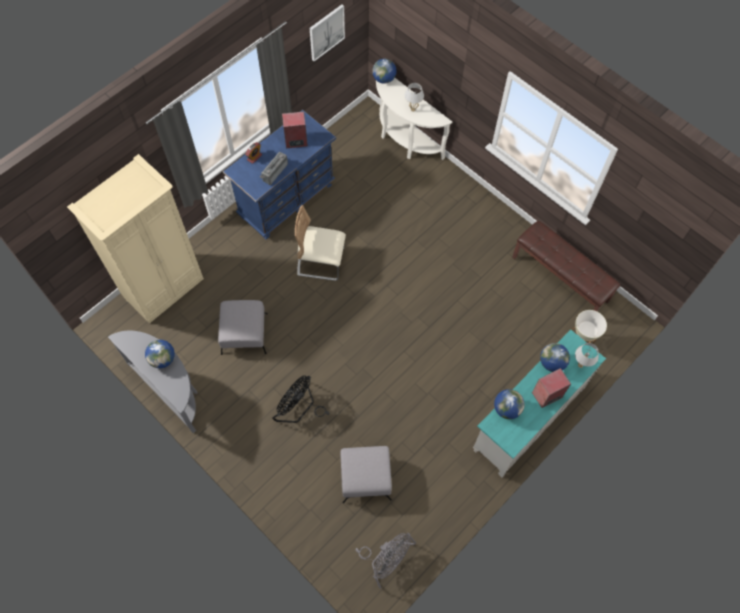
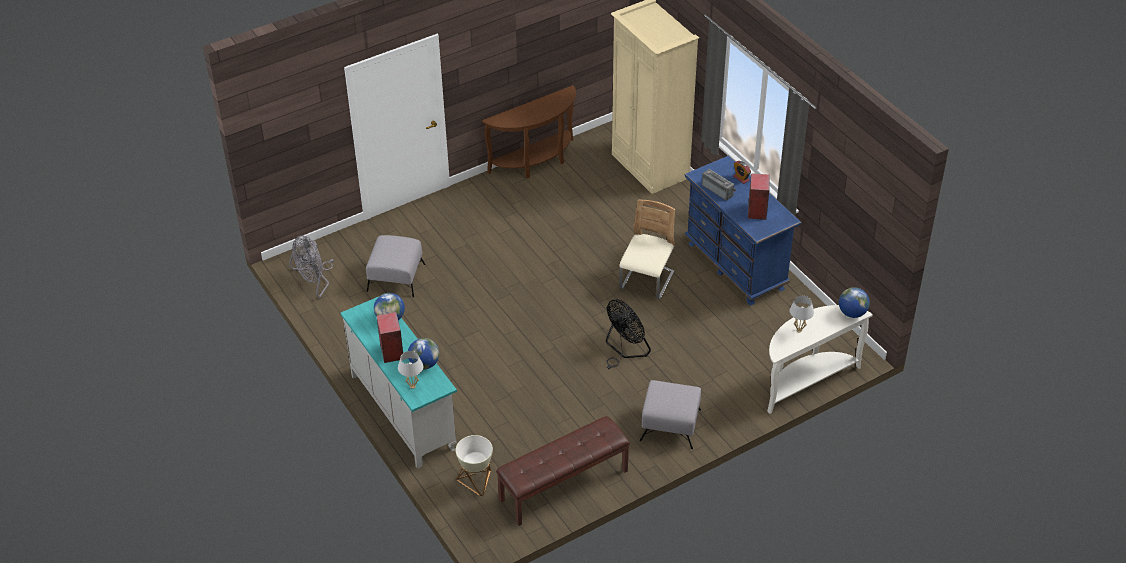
camera: 105 degrees right, 20 degrees down
grey console table [108,331,197,433] -> brown console table [482,85,576,178]
globe [145,340,175,368] -> none
grey ottoman [218,300,268,355] -> grey ottoman moved to [640,380,701,449]
black fan [272,375,330,423] -> black fan moved to [606,299,651,369]
picture [310,4,345,61] -> none

